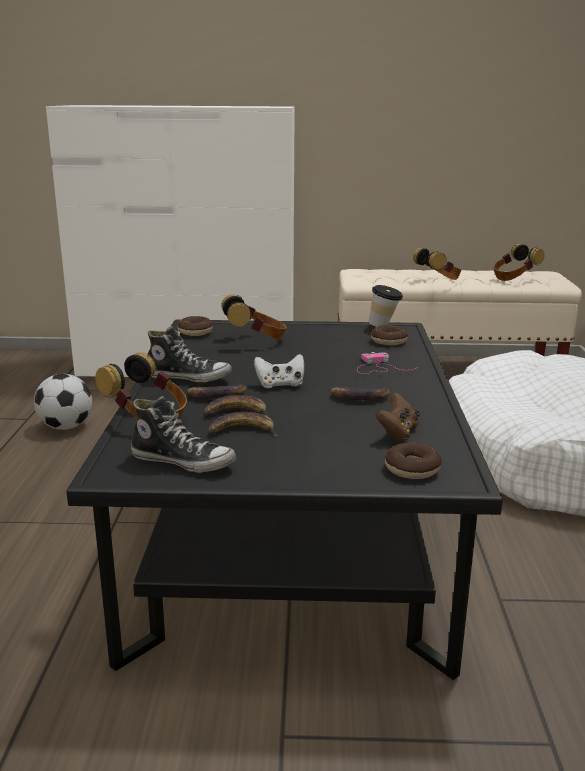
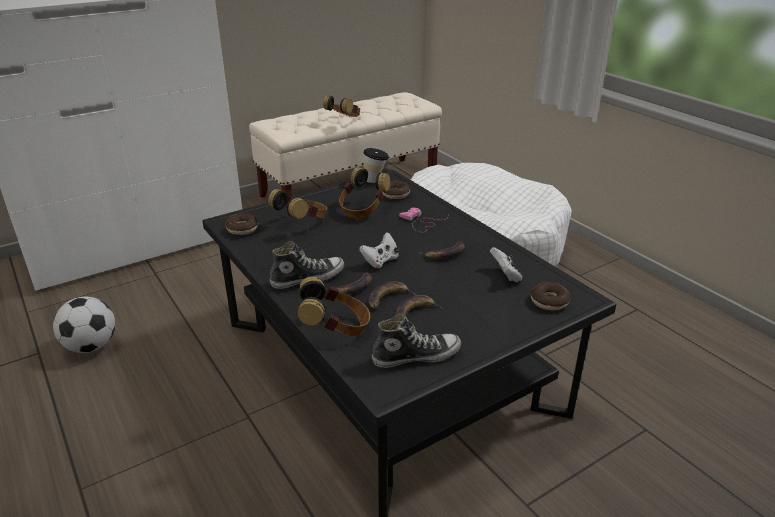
camera: 35 degrees left, 10 degrees up
brown game controller [375,392,420,441] -> white game controller [490,247,522,282]
headphones [493,244,545,281] -> headphones moved to [339,167,390,219]

